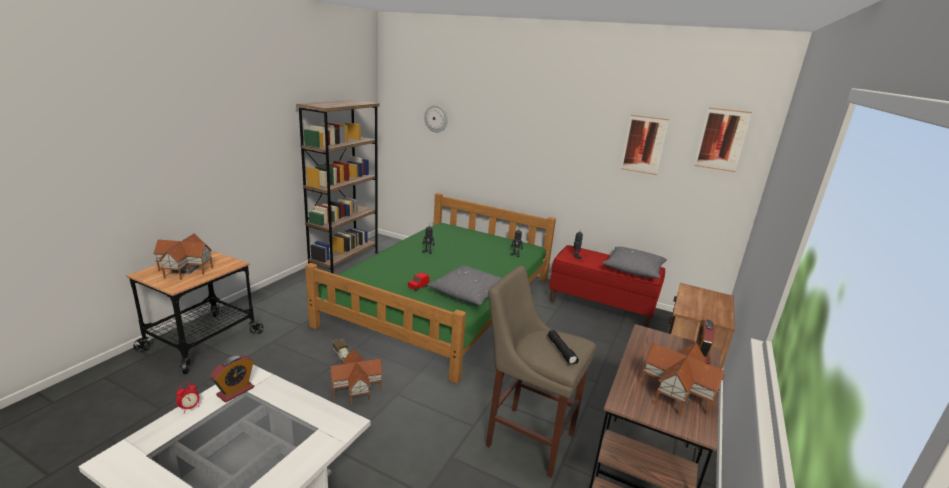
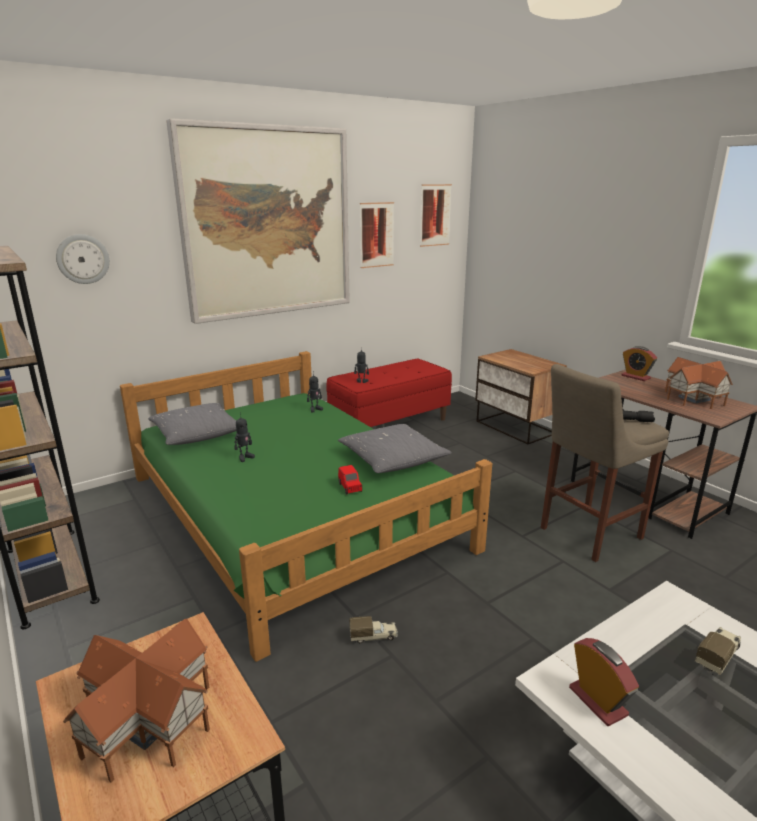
camera: 60 degrees left, 0 degrees up
alarm clock [176,382,200,413] -> none
toy house [330,349,383,405] -> none
grey pillow [602,247,667,278] -> grey pillow moved to [148,403,237,445]
none -> picture [166,118,350,324]
none -> toy truck [695,627,741,675]

